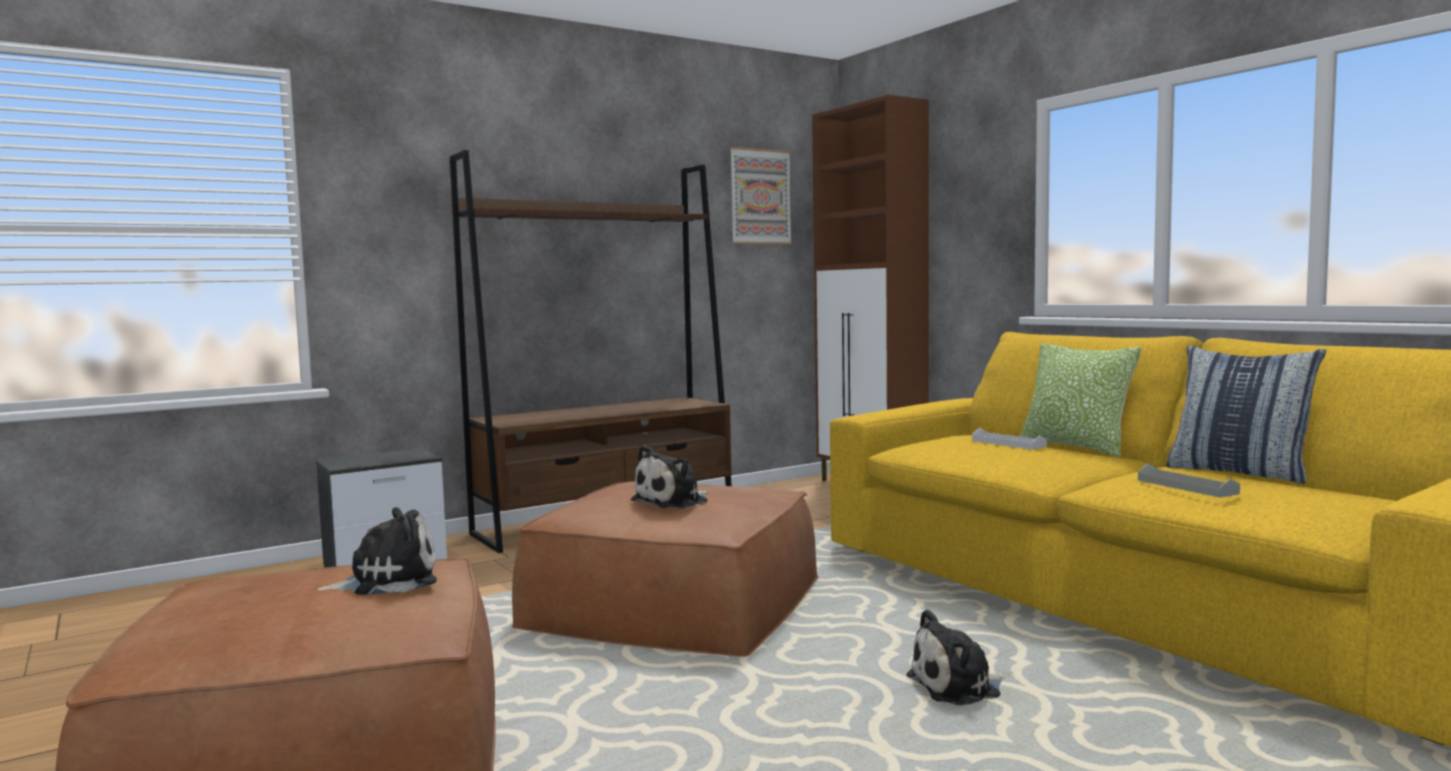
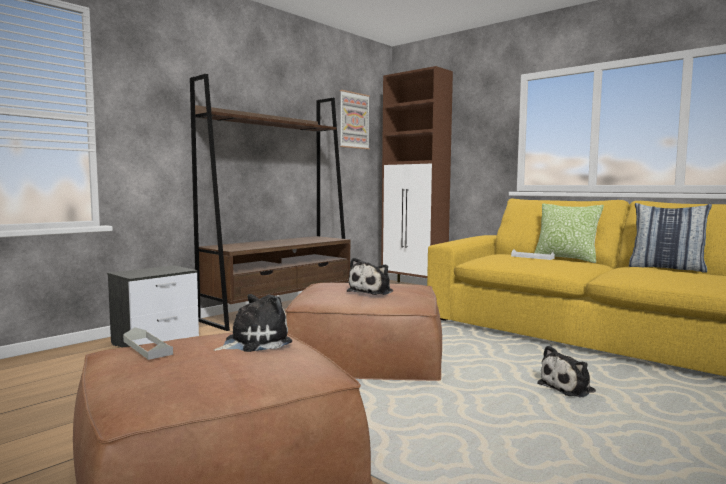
camera: 15 degrees left, 0 degrees up
grey tray [1138,463,1240,498] -> grey tray moved to [123,327,173,360]

